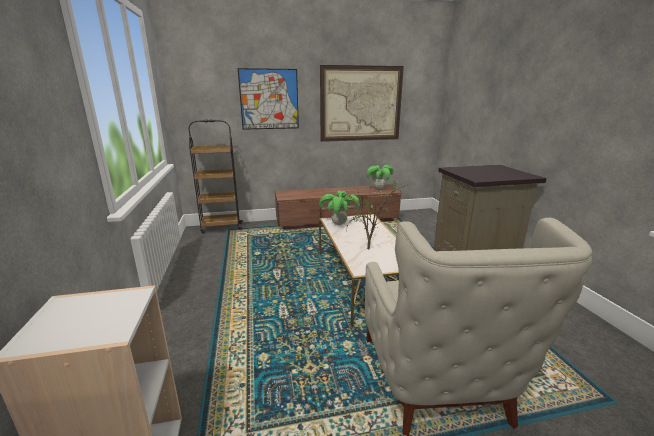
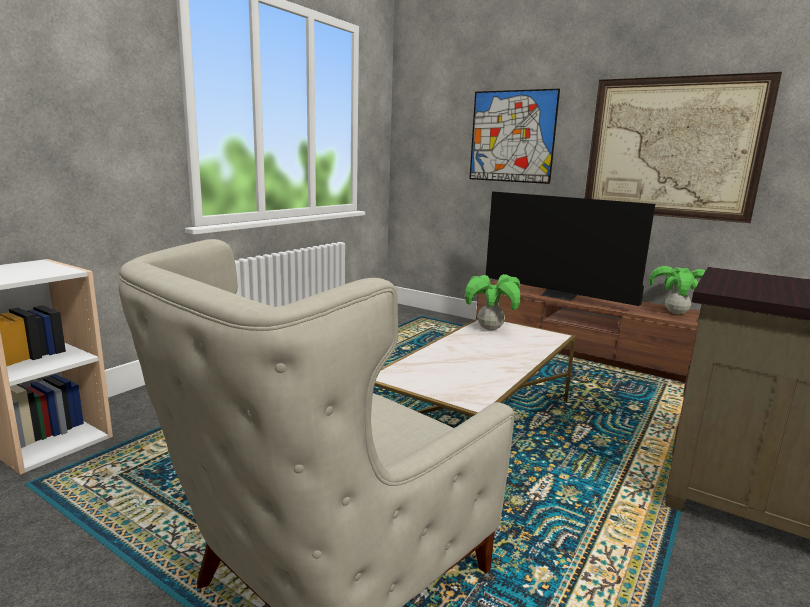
camera: 45 degrees right, 5 degrees down
brown cart [189,119,244,234] -> none
potted plant [340,181,408,250] -> none
none -> television [486,191,655,306]

